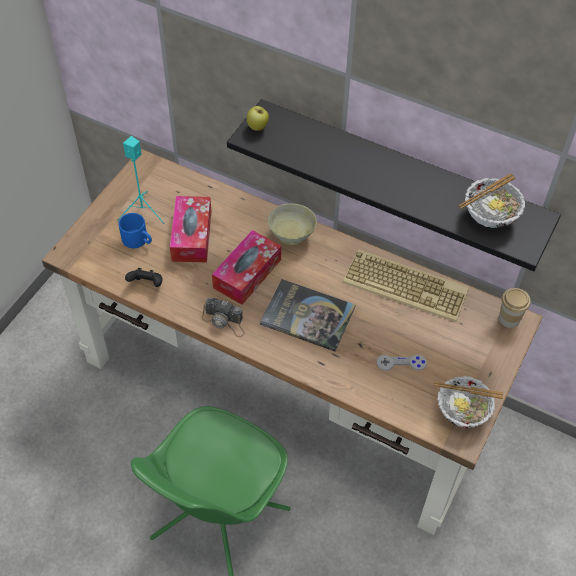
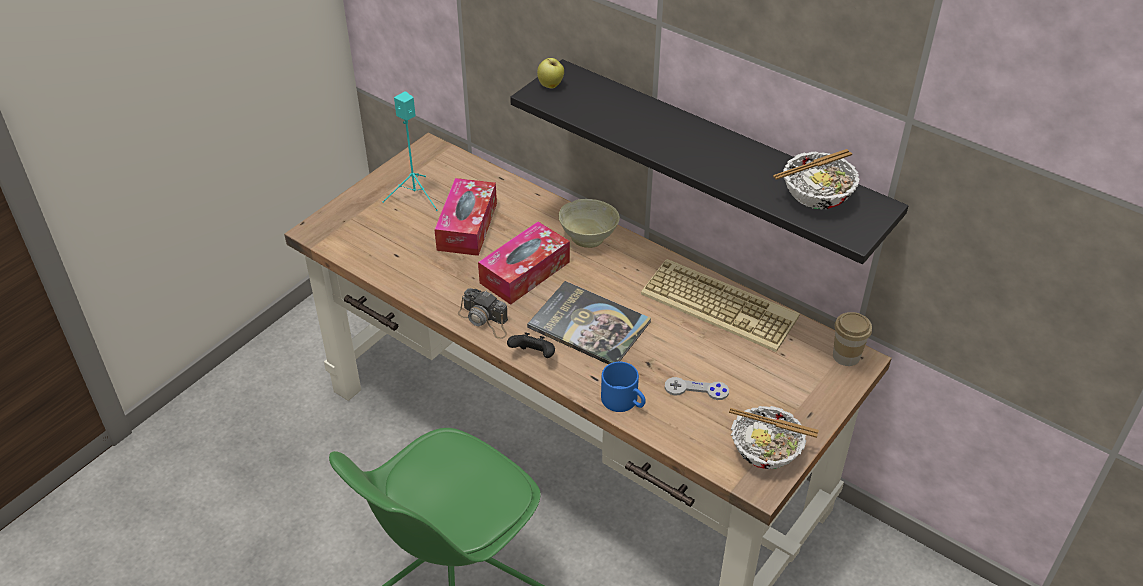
camera: 10 degrees right, 10 degrees down
blue mug [119,213,152,248] -> blue mug moved to [601,362,646,412]
black game controller [125,268,162,287] -> black game controller moved to [507,332,555,358]

